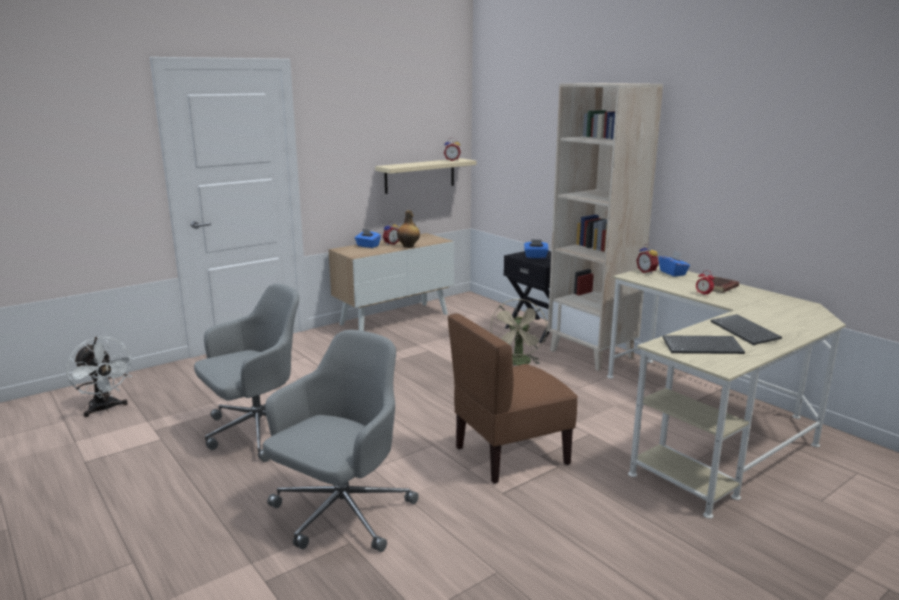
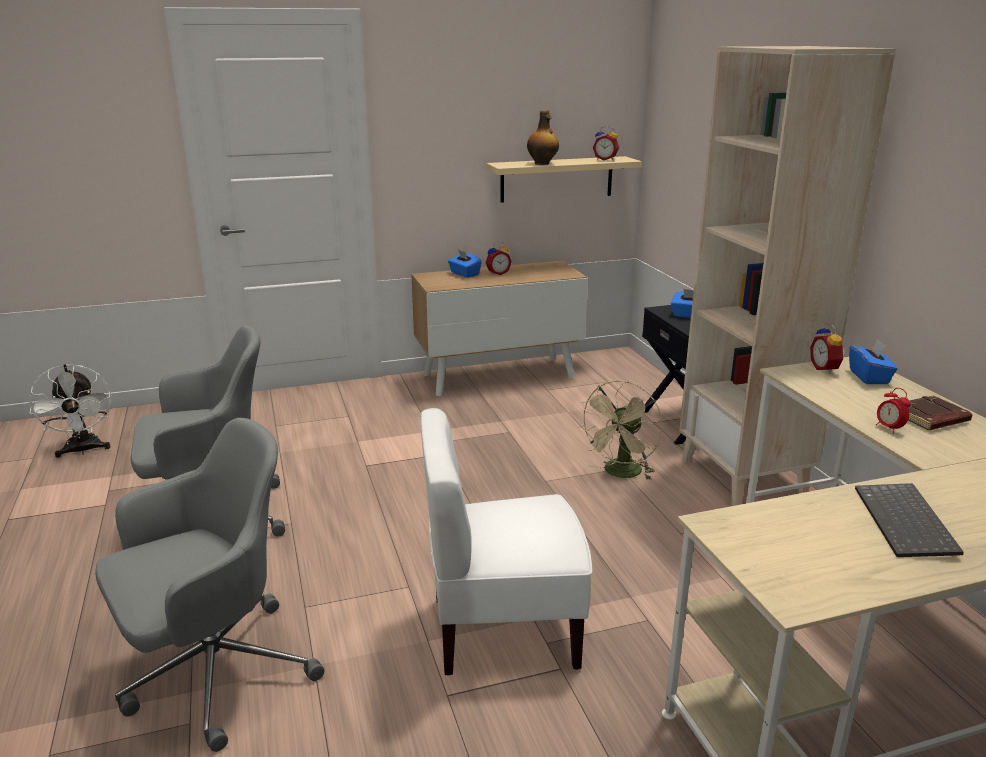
camera: 20 degrees right, 5 degrees up
bottle [397,210,420,248] -> bottle moved to [527,110,559,165]
brown chair [448,313,578,484] -> white chair [420,408,593,676]
keyboard [663,335,745,354] -> none

